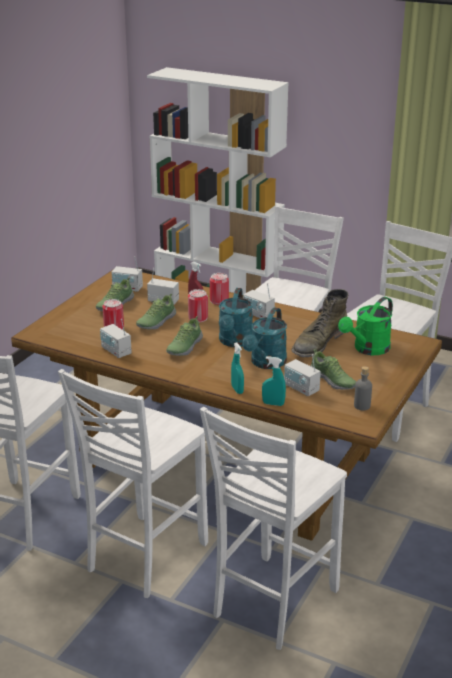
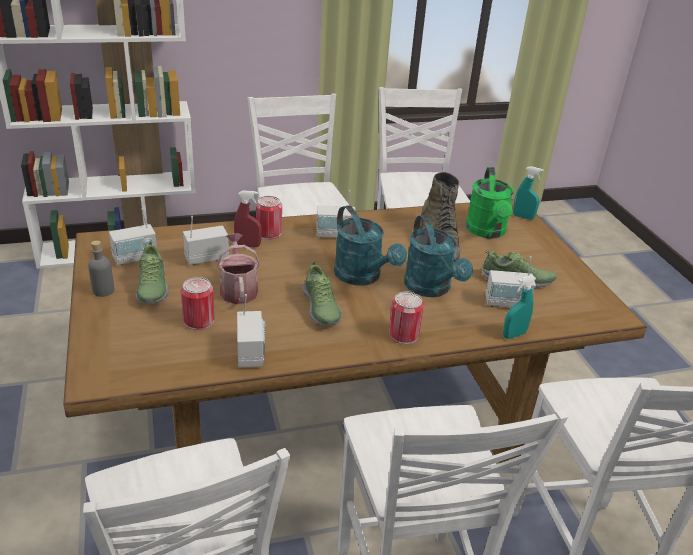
camera: 45 degrees left, 5 degrees up
radio [100,319,132,358] -> radio turned 105 degrees counterclockwise [237,294,265,368]
shoe [136,294,176,330] -> watering can [217,234,260,304]
can [188,289,208,322] -> can moved to [389,292,424,344]
turquoise spray bottle [231,343,244,394] -> turquoise spray bottle moved to [513,166,544,220]
grey bottle [354,366,372,410] -> grey bottle moved to [88,240,114,297]

